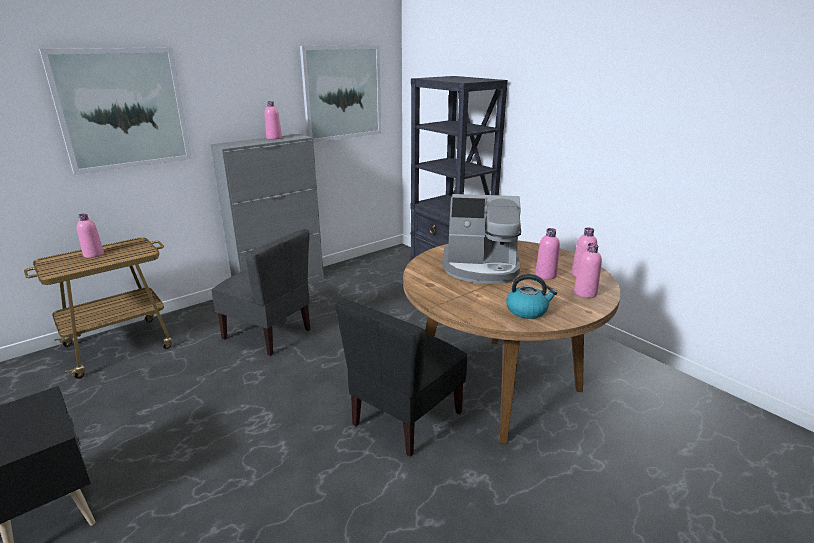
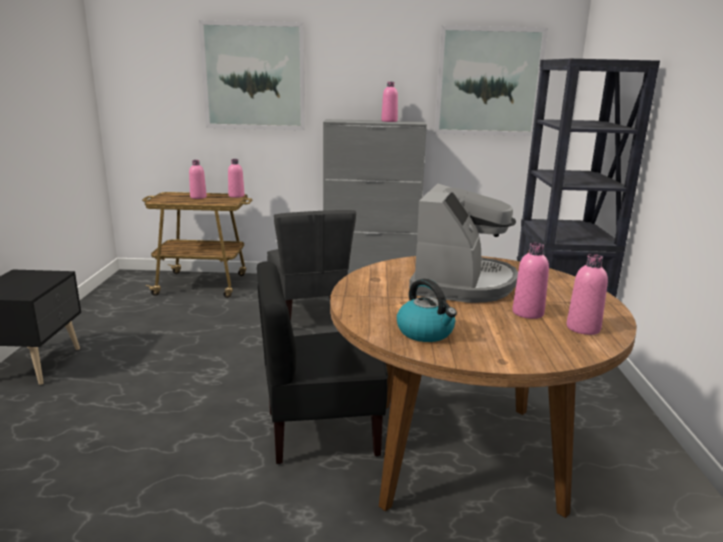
camera: 40 degrees right, 5 degrees down
coffee machine [442,194,521,284] -> coffee machine turned 120 degrees counterclockwise [409,183,518,303]
pink bottle [574,243,602,298] -> pink bottle moved to [228,159,245,198]

